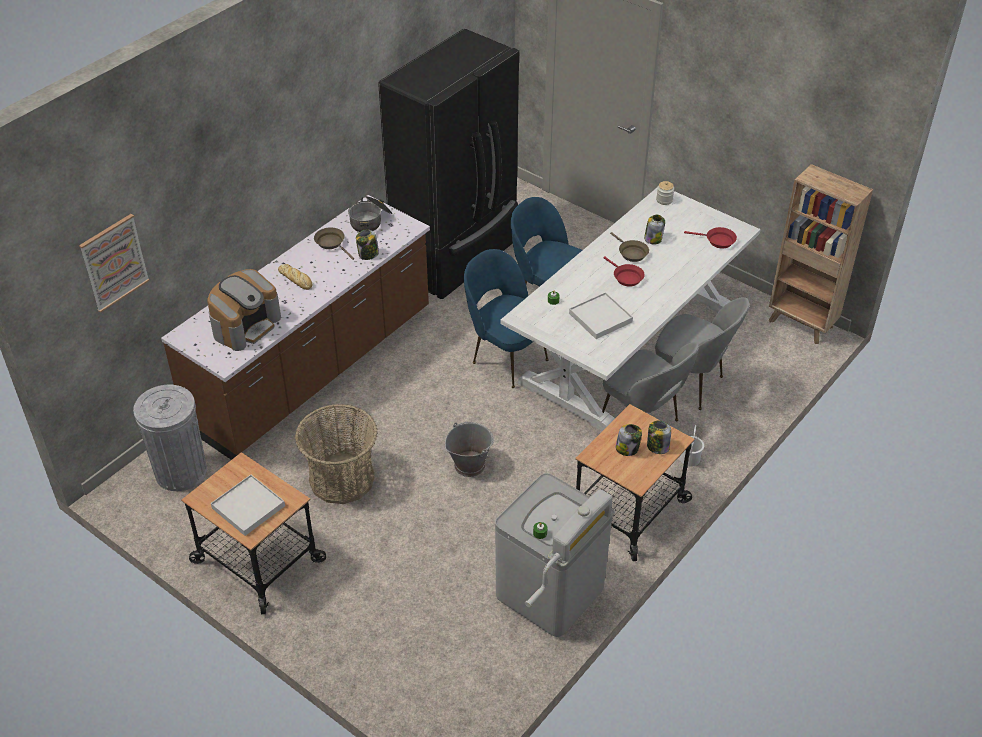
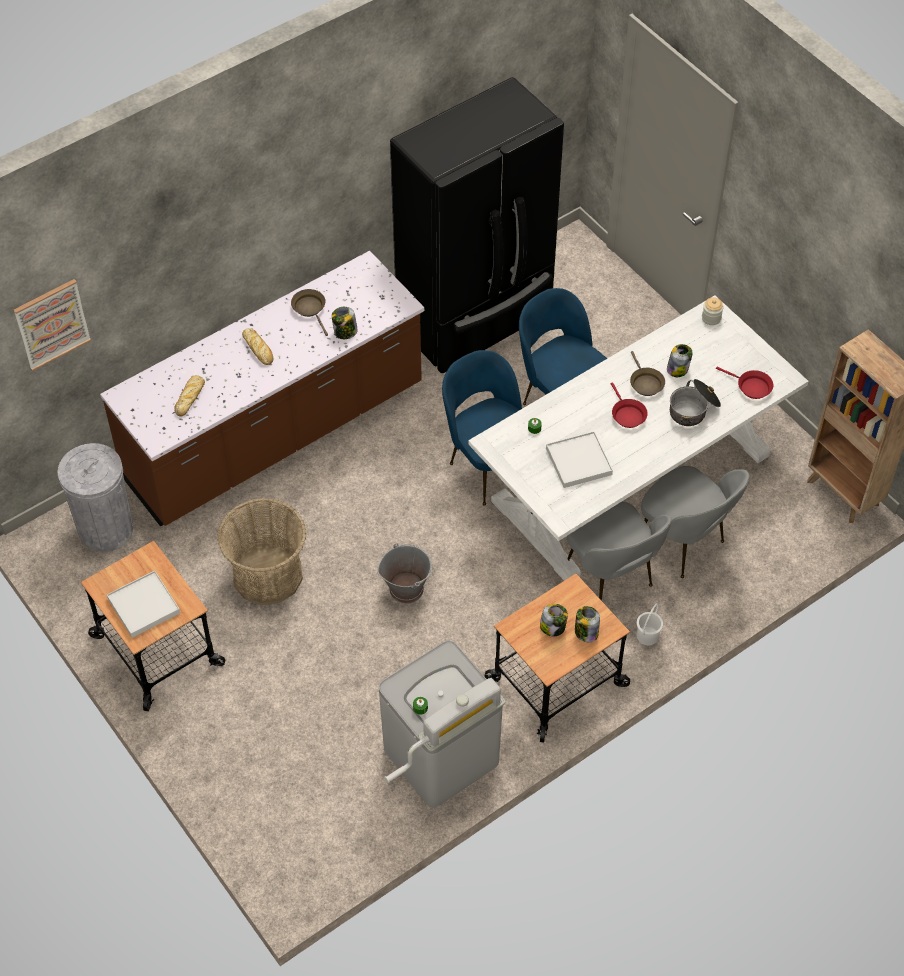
camera: 15 degrees right, 10 degrees up
coffee machine [207,269,281,351] -> bread [174,375,205,416]
cooking pot [348,196,393,232] -> cooking pot moved to [670,379,721,426]

